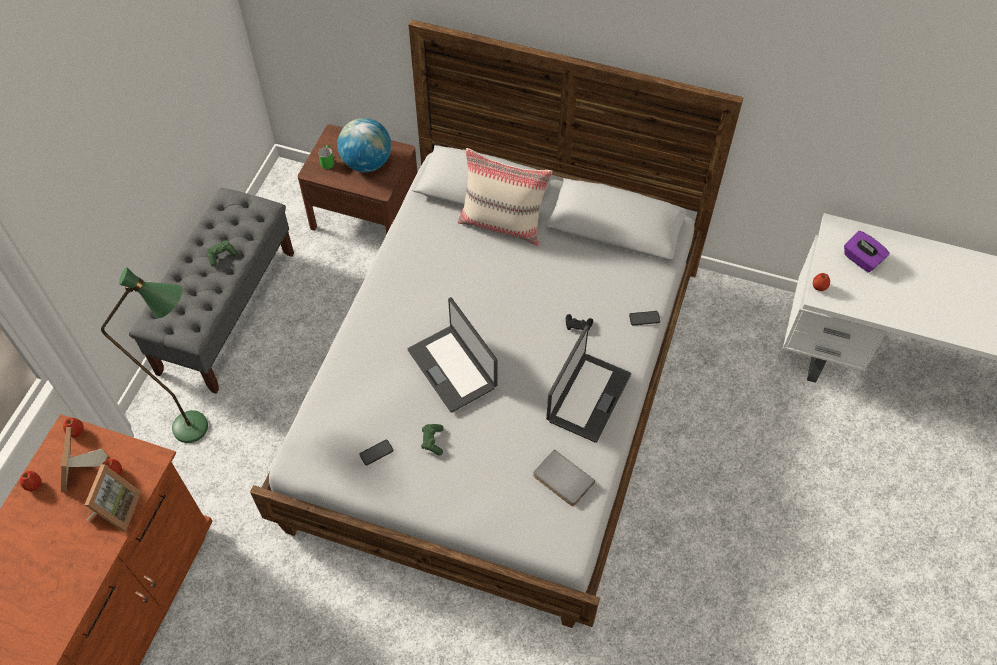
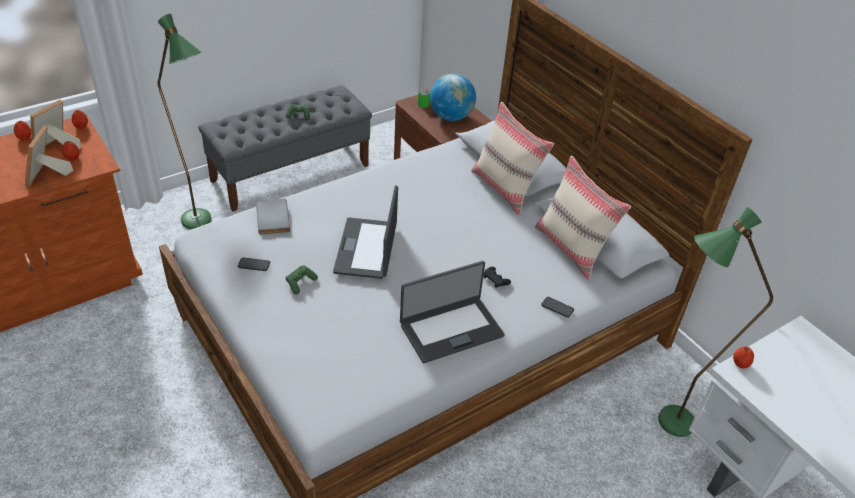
camera: 35 degrees right, 15 degrees down
picture frame [85,465,141,531] -> picture frame turned 135 degrees clockwise [25,125,74,187]
grey book [533,449,595,506] -> grey book moved to [256,199,290,235]
purple tissue box [844,231,890,273] -> none
none -> beige pillow [535,155,631,280]
none -> green floor lamp [658,207,773,437]

